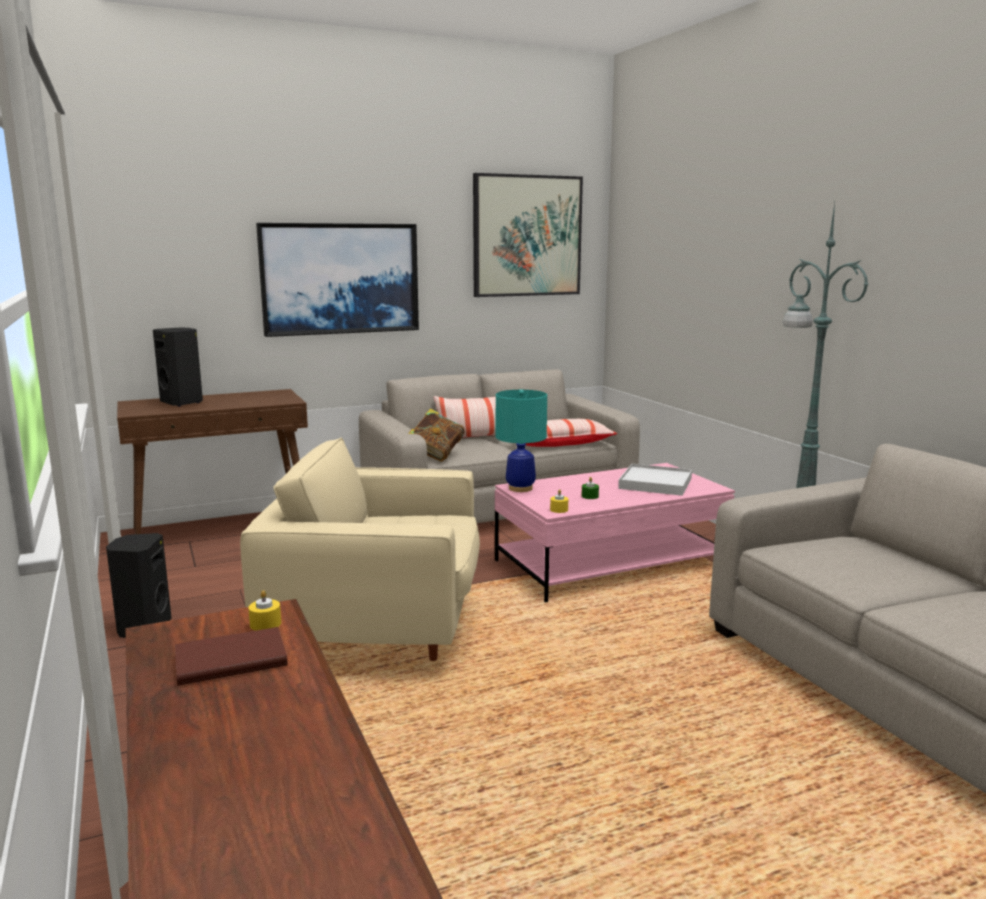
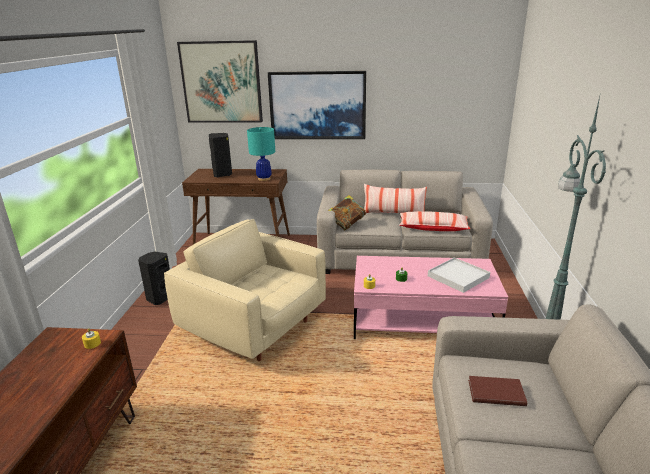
camera: 30 degrees right, 10 degrees up
brown book [175,627,288,686] -> brown book moved to [468,376,527,406]
picture [473,173,583,297] -> picture moved to [177,40,263,123]
turquoise table lamp [496,390,547,492] -> turquoise table lamp moved to [247,127,275,181]

